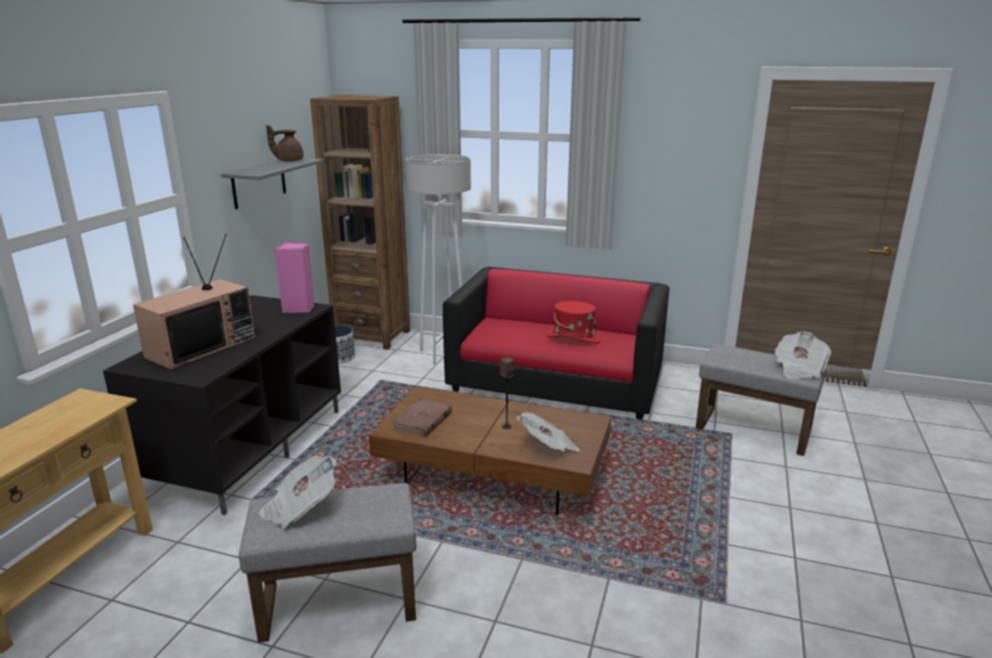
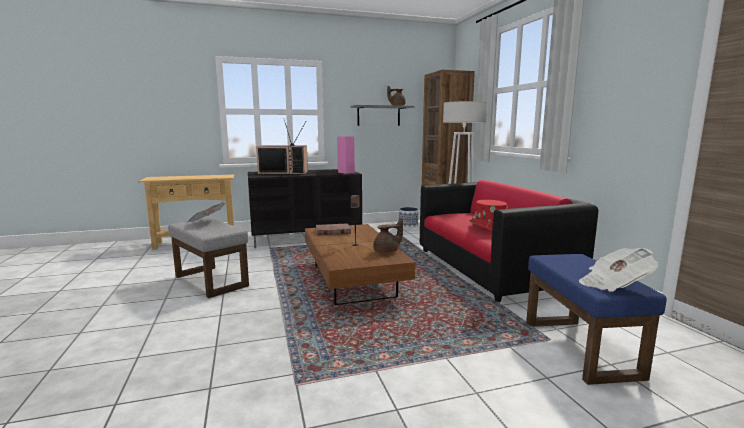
camera: 55 degrees right, 10 degrees down
newspaper [516,413,580,451] -> none
grey ottoman [696,344,827,456] -> blue ottoman [526,254,667,385]
none -> brown teapot [373,218,403,254]

